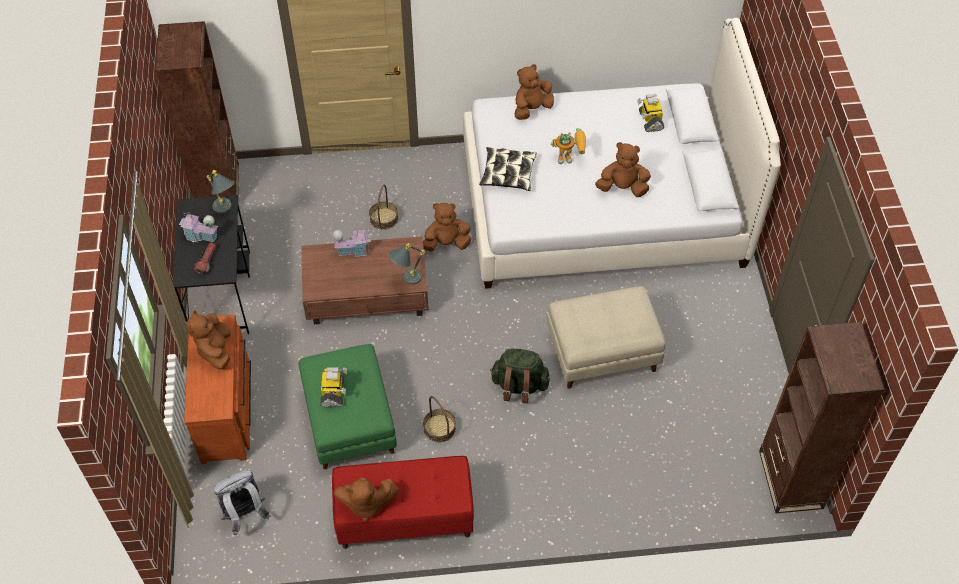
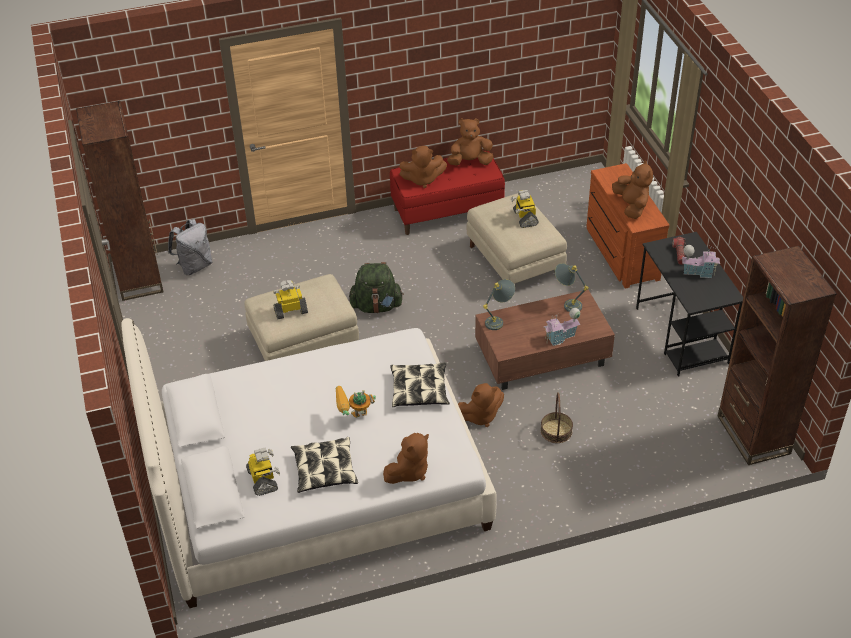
camera: 170 degrees right, 10 degrees down
grey table lamp [206,170,235,213] -> grey table lamp moved to [555,263,589,312]
grey backpack [213,470,270,535] -> grey backpack moved to [168,219,213,275]
green ottoman [299,344,397,469] -> beige ottoman [467,193,567,284]
basket [423,396,456,442] -> none
brown plush toy [595,142,651,197] -> brown plush toy moved to [399,146,447,188]
none -> toy robot [273,280,308,320]
none -> pillow [291,437,358,493]

